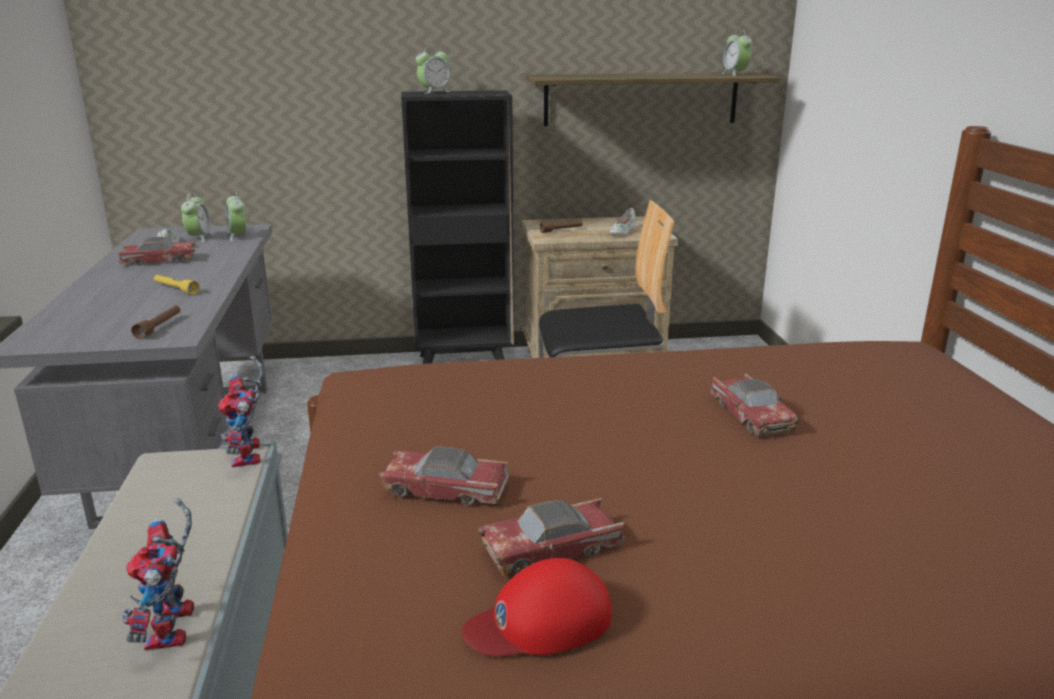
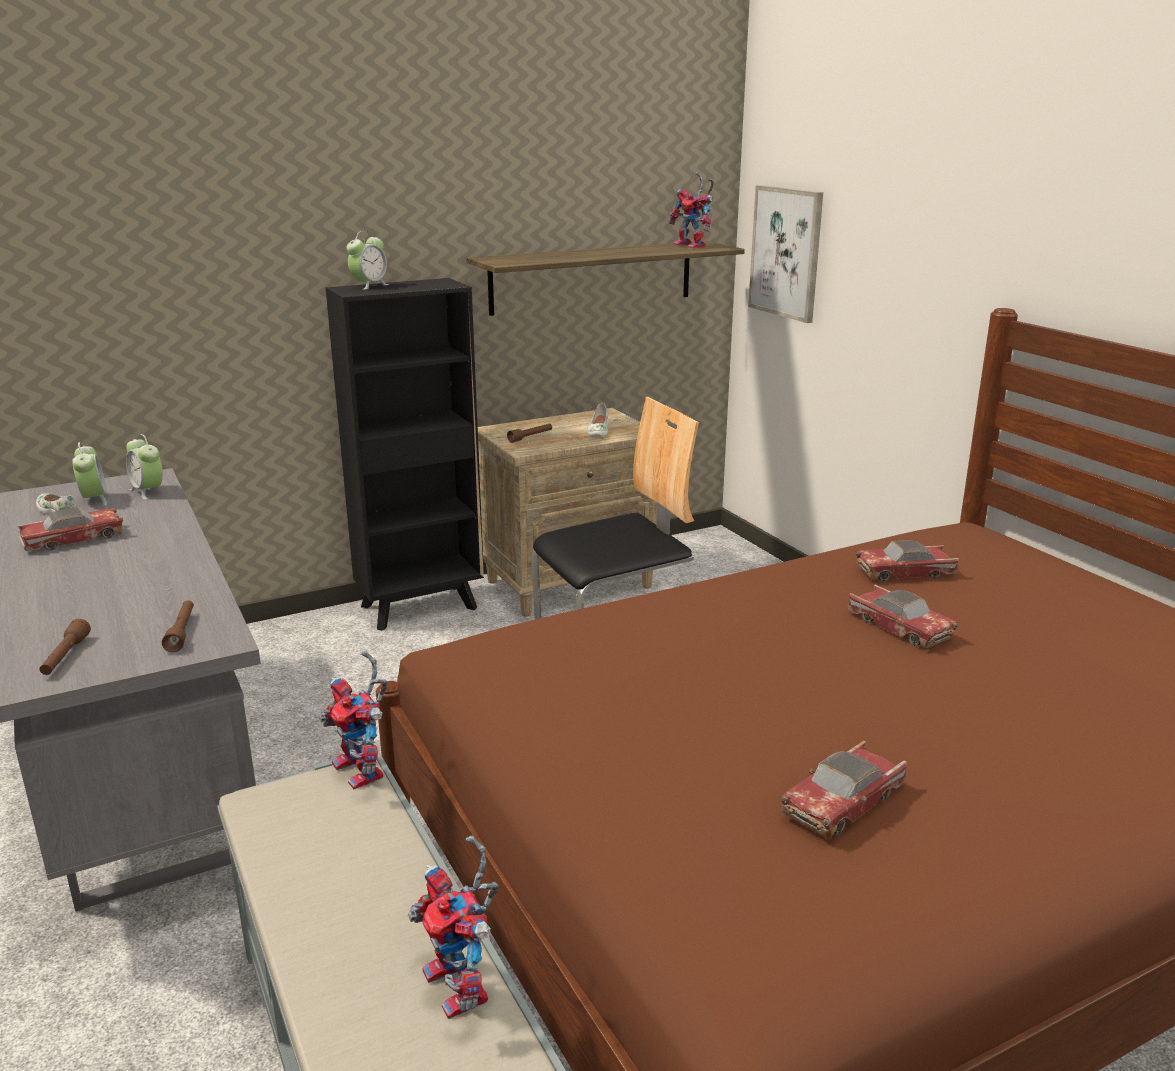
camera: 20 degrees left, 0 degrees up
yellow flashlight [154,275,200,295] -> none
toy car [379,446,509,505] -> toy car moved to [856,540,959,582]
red cap [462,558,612,656] -> none
alarm clock [721,30,752,76] -> toy robot [668,172,714,248]
none -> brown flashlight [39,619,91,675]
none -> picture [748,185,823,323]

